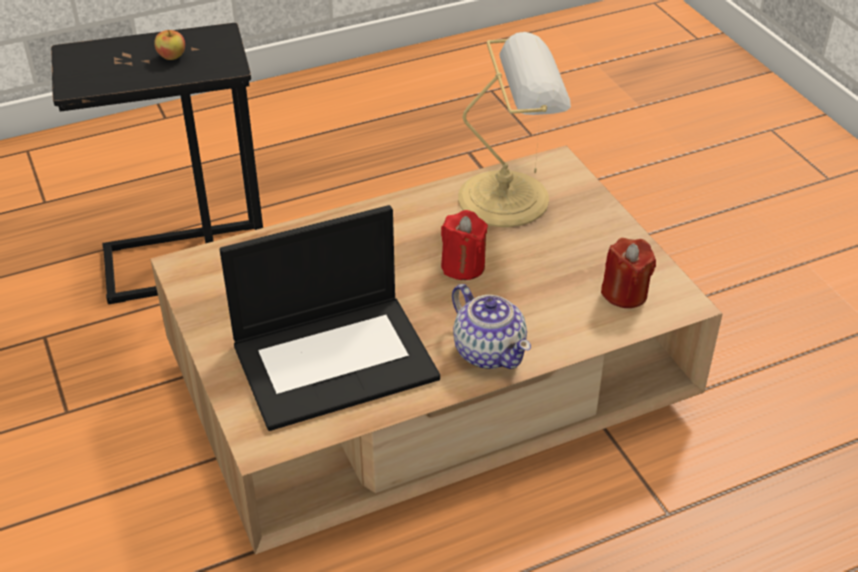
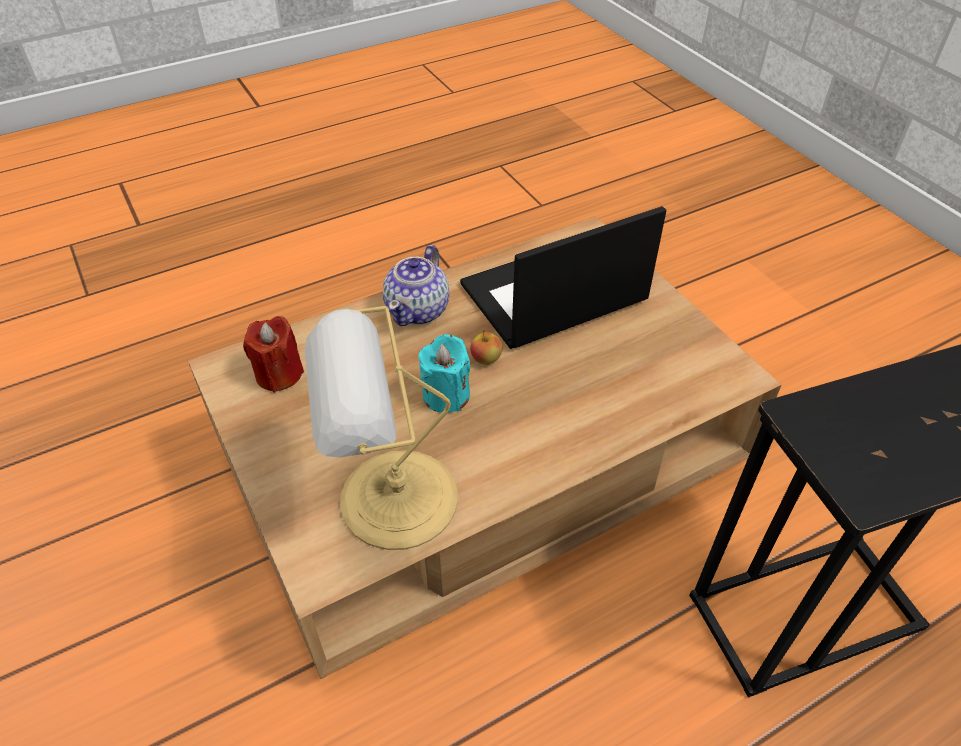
camera: 175 degrees right, 5 degrees up
apple [154,29,185,60] -> apple moved to [470,330,503,365]
red candle [441,210,488,280] -> turquoise candle [418,334,470,413]
teapot [452,284,531,369] -> teapot turned 120 degrees counterclockwise [383,245,449,326]

